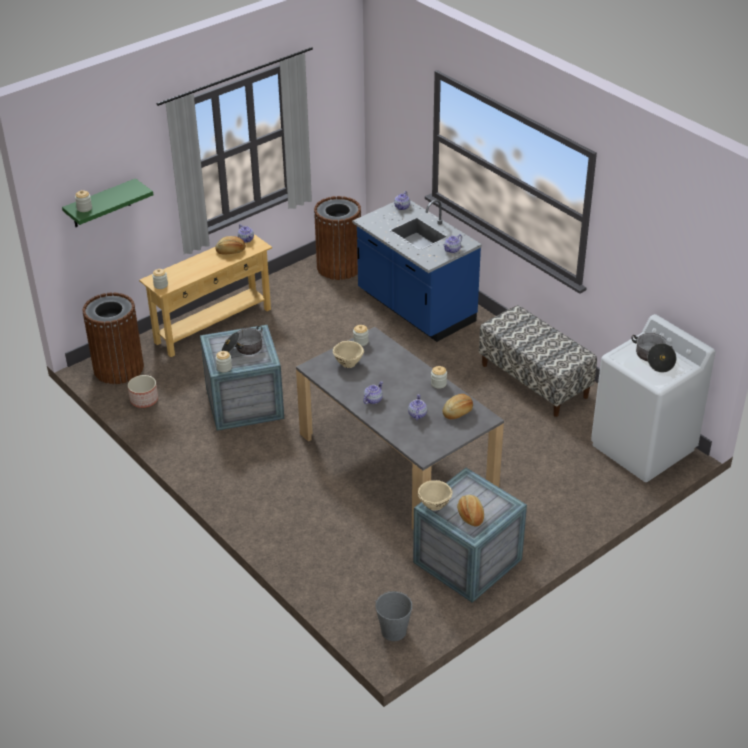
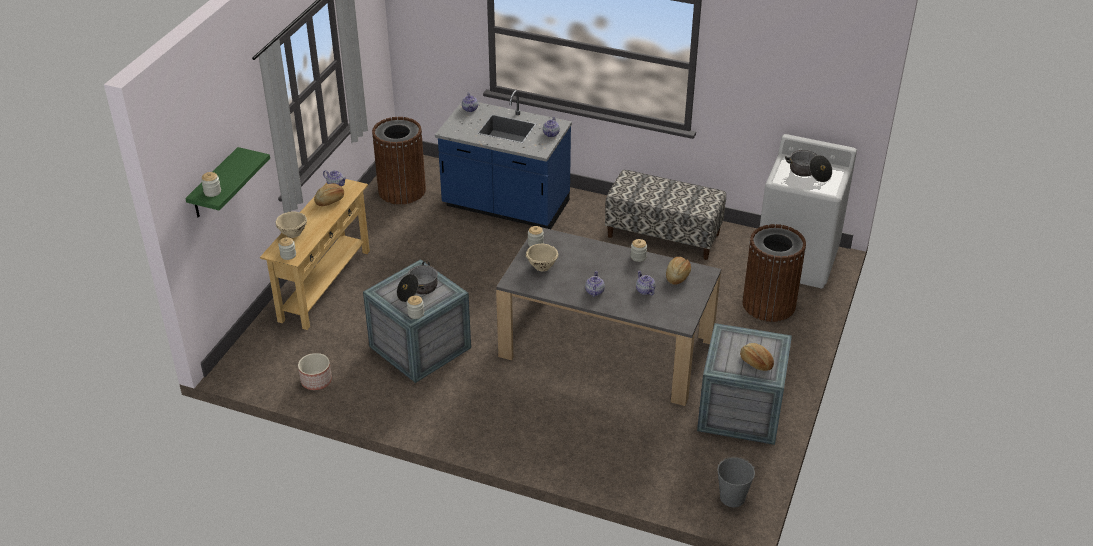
camera: 30 degrees left, 0 degrees up
brown trash can [83,292,144,384] -> brown trash can moved to [743,224,806,322]
beige bowl [418,480,453,510] -> beige bowl moved to [276,211,307,238]

